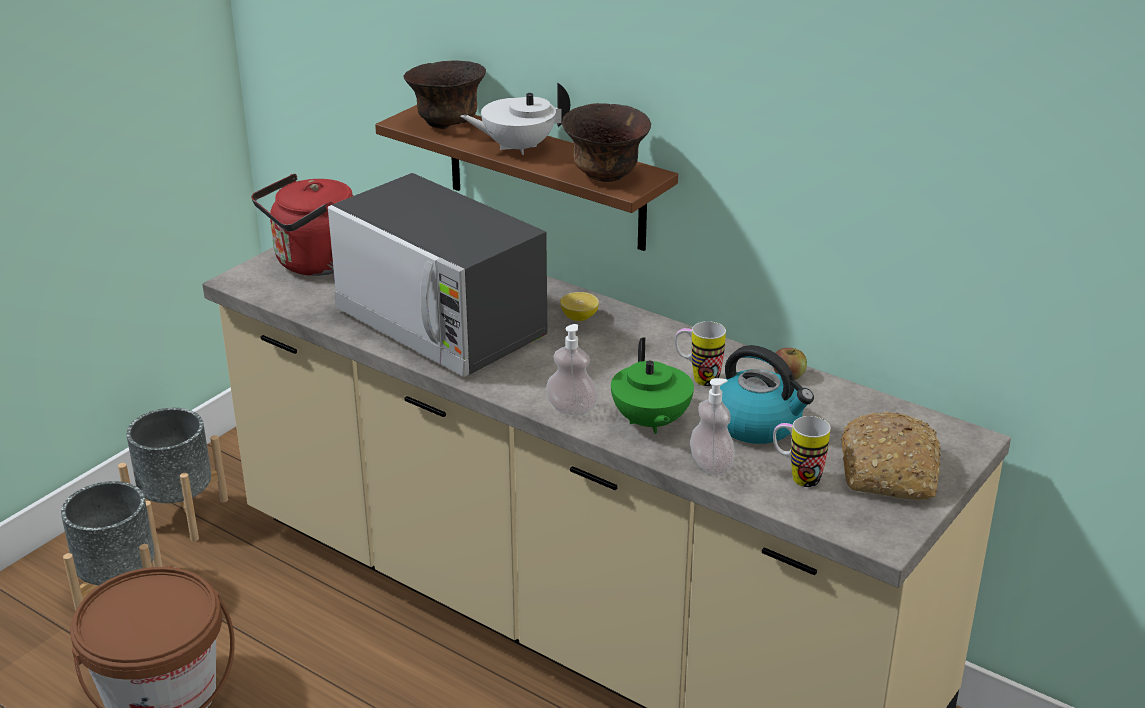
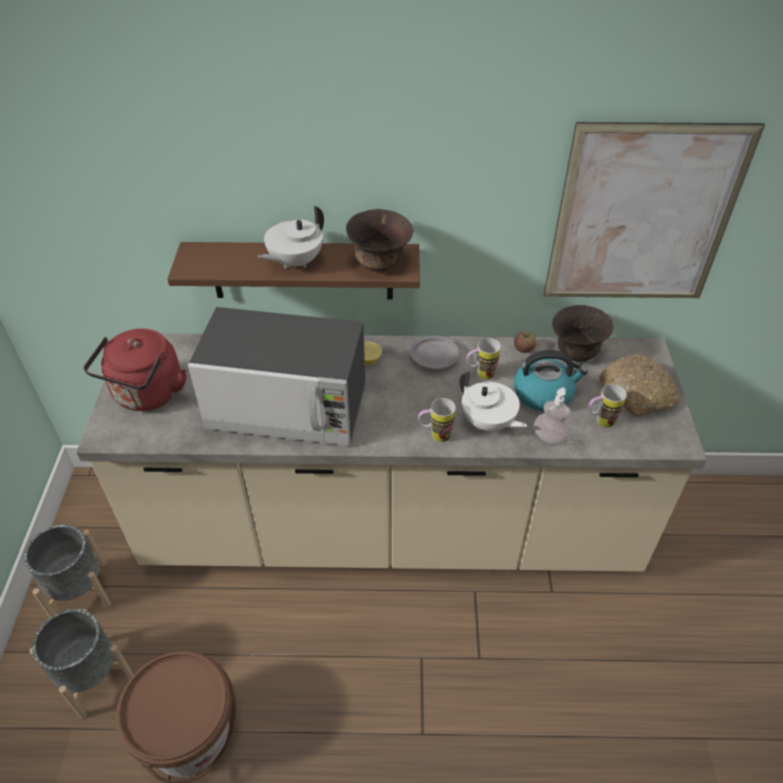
camera: 35 degrees left, 15 degrees up
brown bowl [404,60,486,129] -> brown bowl moved to [552,305,613,362]
soap dispenser [546,324,598,415] -> mug [418,398,456,442]
green teapot [611,337,694,434] -> white teapot [459,372,527,431]
none -> grey plate [409,336,459,369]
none -> picture [544,122,765,298]

